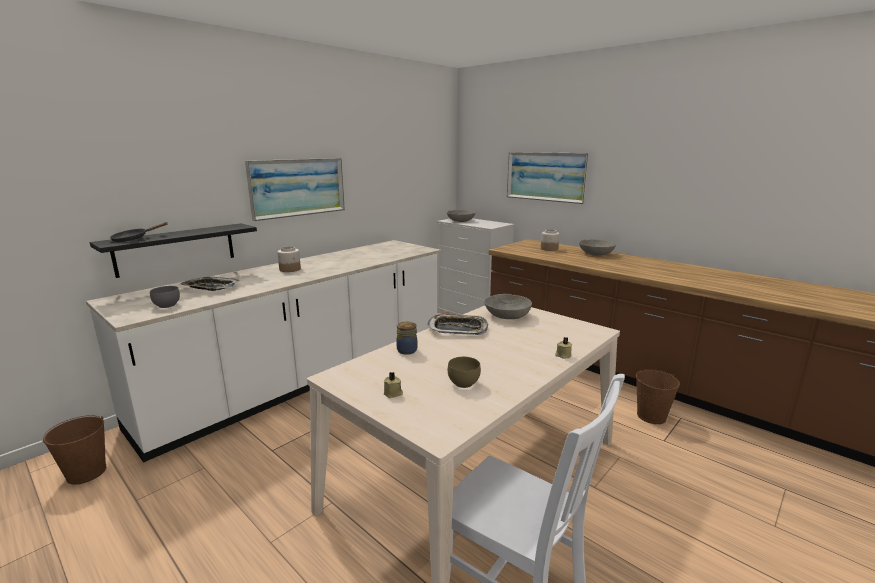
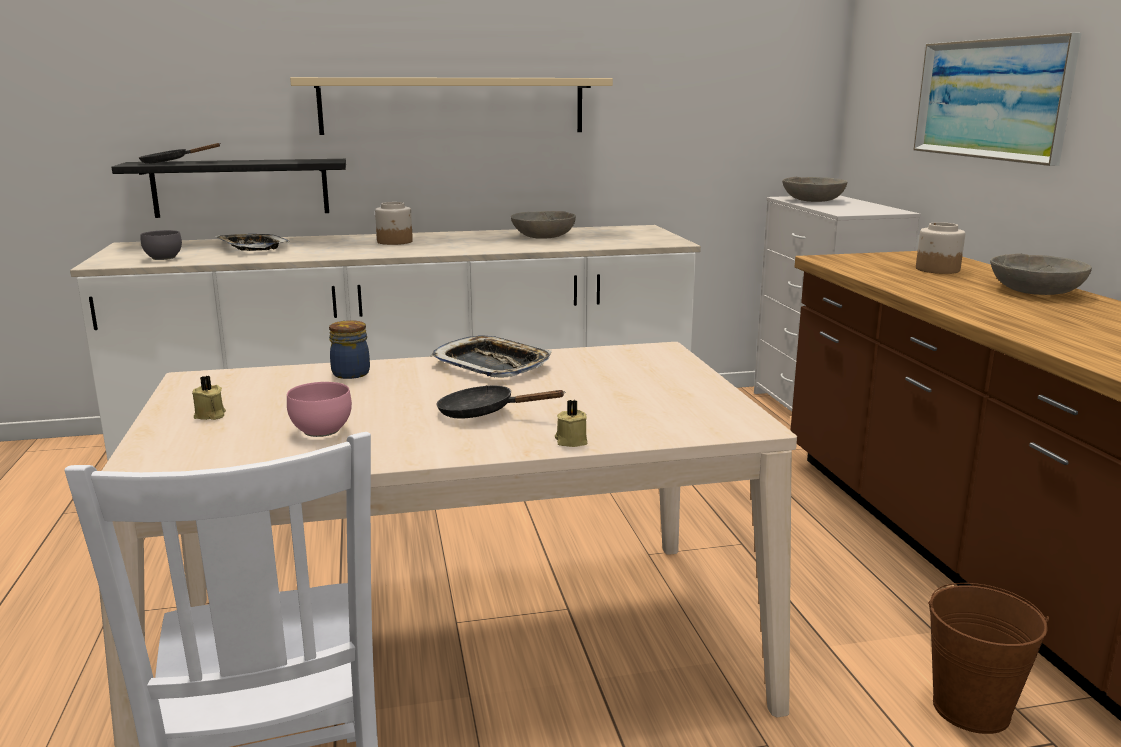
camera: 35 degrees right, 0 degrees up
brown bucket [43,415,106,485] -> none
picture [245,158,345,221] -> beige shelf [290,77,613,135]
brown bowl [448,357,481,388] -> pink bowl [287,382,352,437]
grey bowl [484,294,532,319] -> grey bowl moved to [511,211,576,239]
none -> black frying pan [436,385,565,419]

